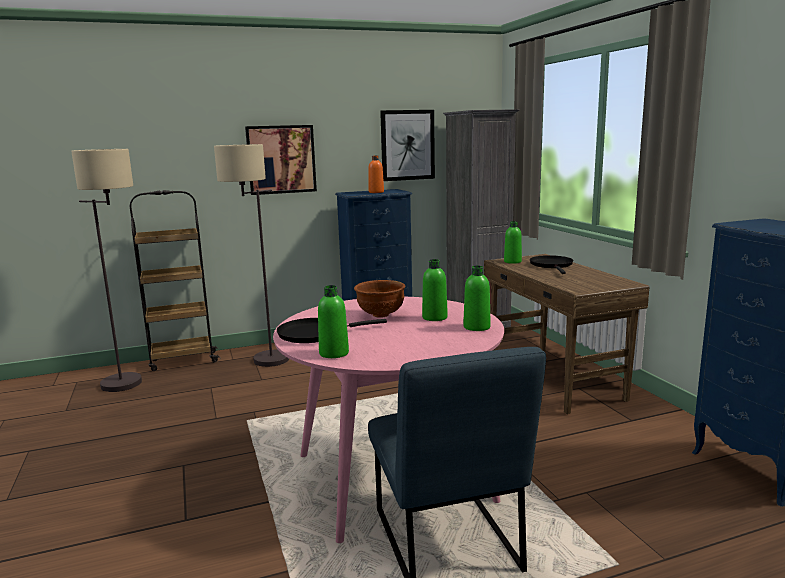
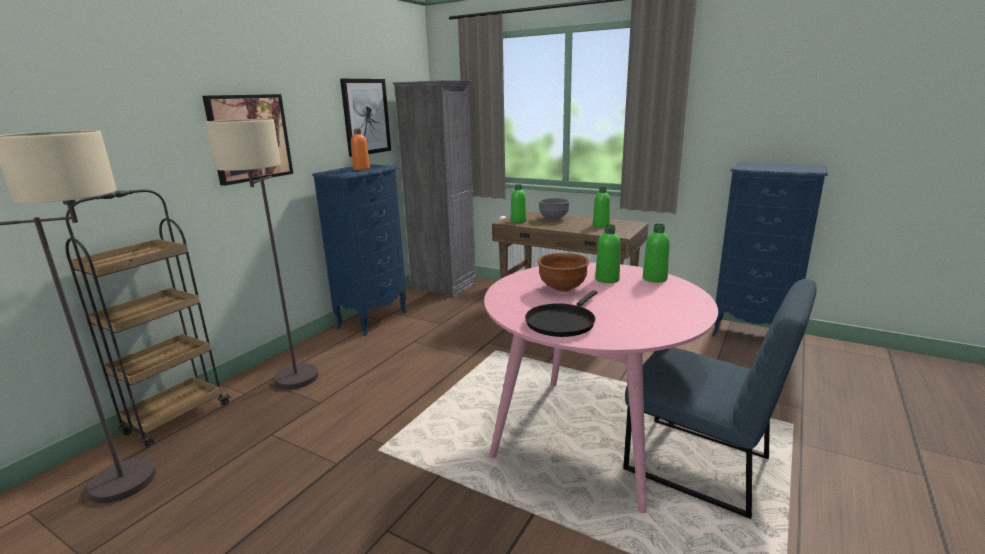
camera: 40 degrees left, 5 degrees up
green bottle [318,285,349,358] -> green bottle moved to [593,187,610,227]
black frying pan [530,255,573,274] -> grey bowl [538,198,570,220]

